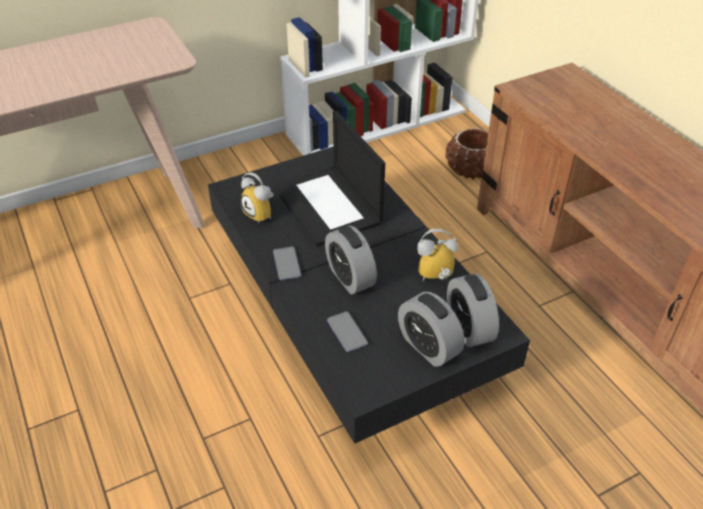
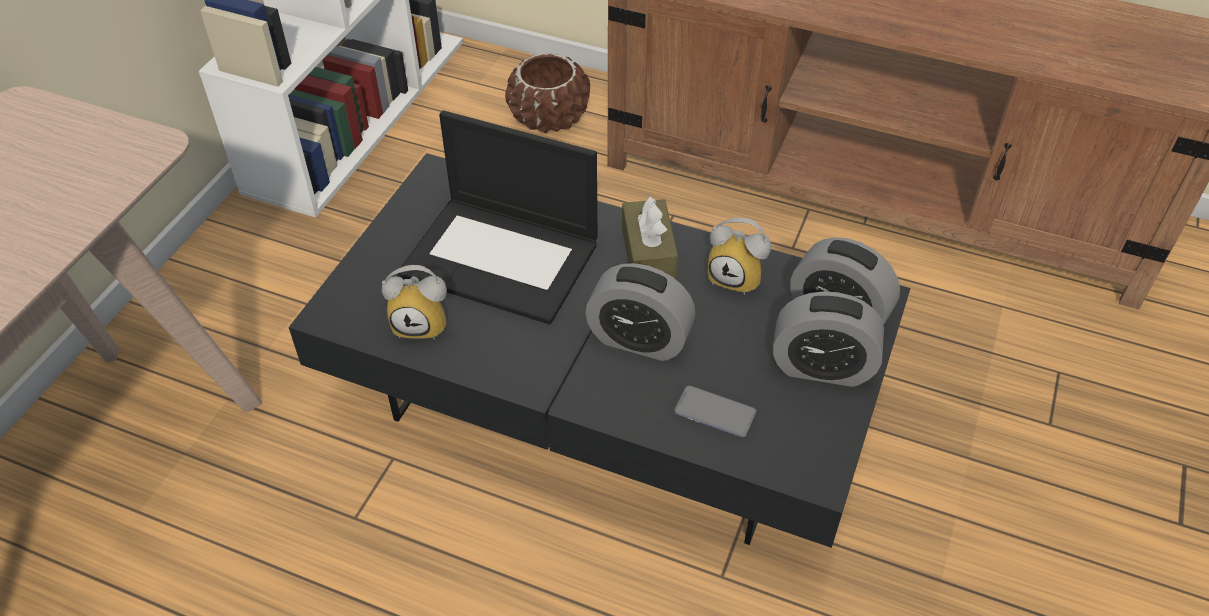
camera: 40 degrees left, 5 degrees up
phone [273,247,301,280] -> none
alarm clock [417,229,458,281] -> alarm clock turned 105 degrees counterclockwise [707,217,771,295]
none -> brown tissue box [622,196,678,280]

